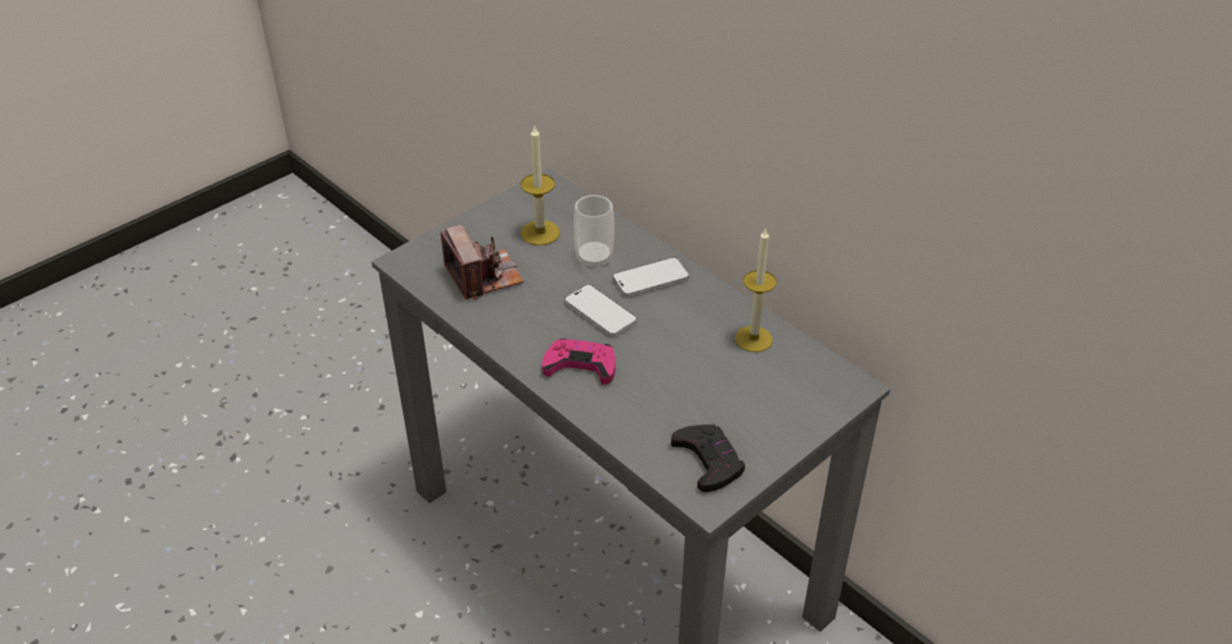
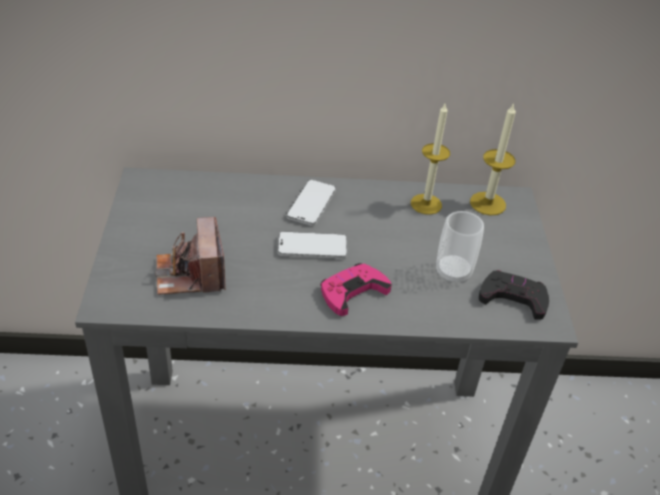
camera: 50 degrees left, 0 degrees up
camera [441,225,524,300] -> camera turned 120 degrees counterclockwise [155,217,226,295]
candle [520,124,560,245] -> candle moved to [470,103,516,216]
cup [574,195,614,269] -> cup moved to [436,211,484,283]

